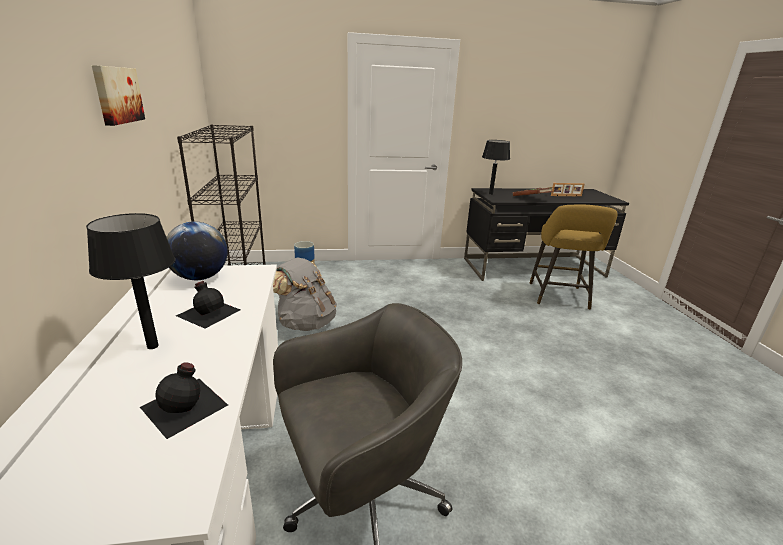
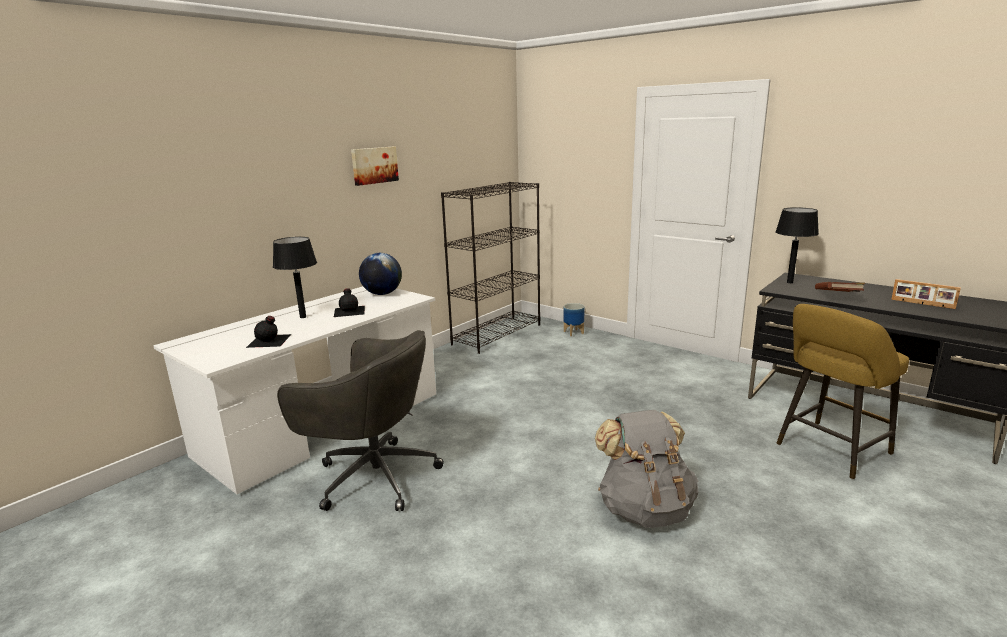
camera: 50 degrees right, 5 degrees down
grey backpack [273,257,337,331] -> grey backpack moved to [595,410,698,528]

